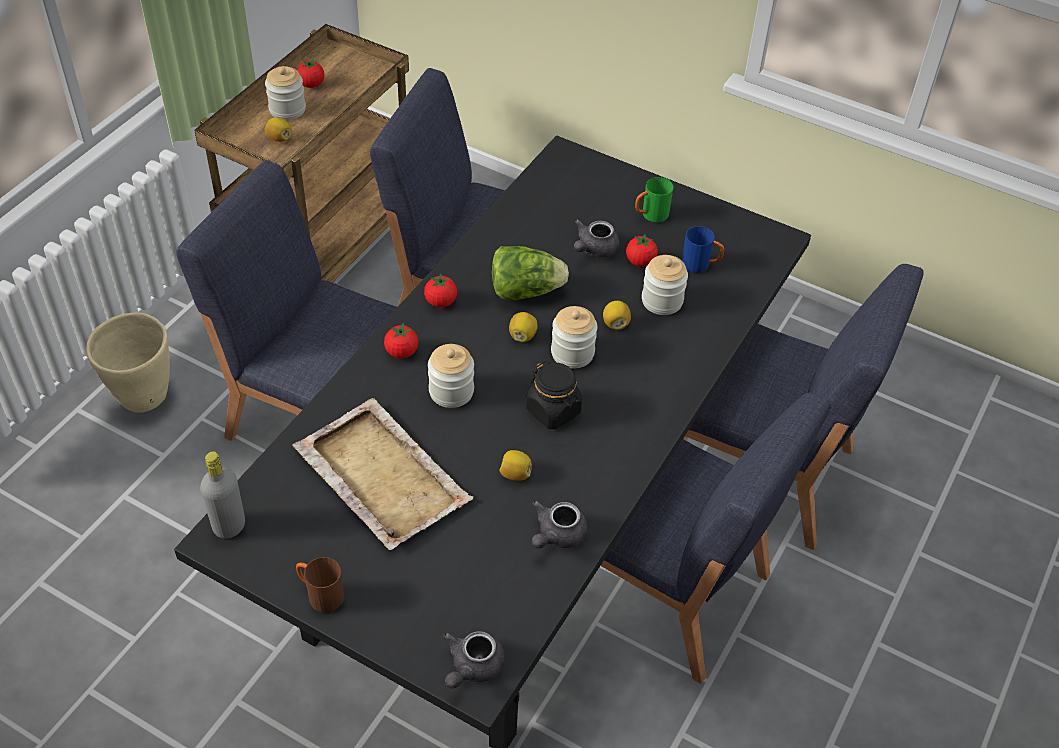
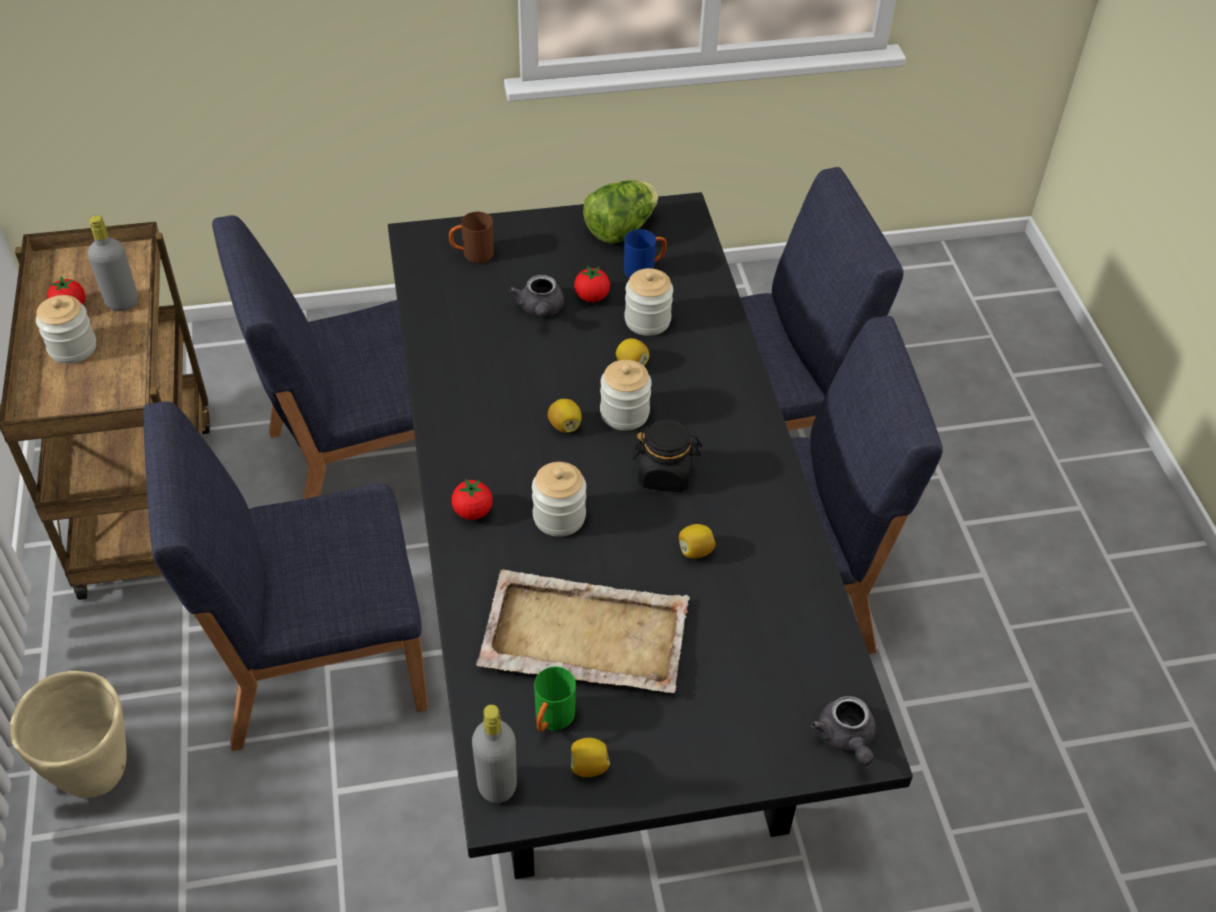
camera: 40 degrees left, 0 degrees up
lemon [265,117,292,142] -> lemon moved to [571,738,610,777]
brown mug [296,557,344,613] -> brown mug moved to [449,212,494,263]
tomato [424,273,457,307] -> none
lettuce [492,246,569,300] -> lettuce moved to [583,180,658,244]
grey teapot [531,501,588,548] -> none
green mug [635,177,673,222] -> green mug moved to [534,666,576,732]
none -> grey bottle [88,215,138,311]

